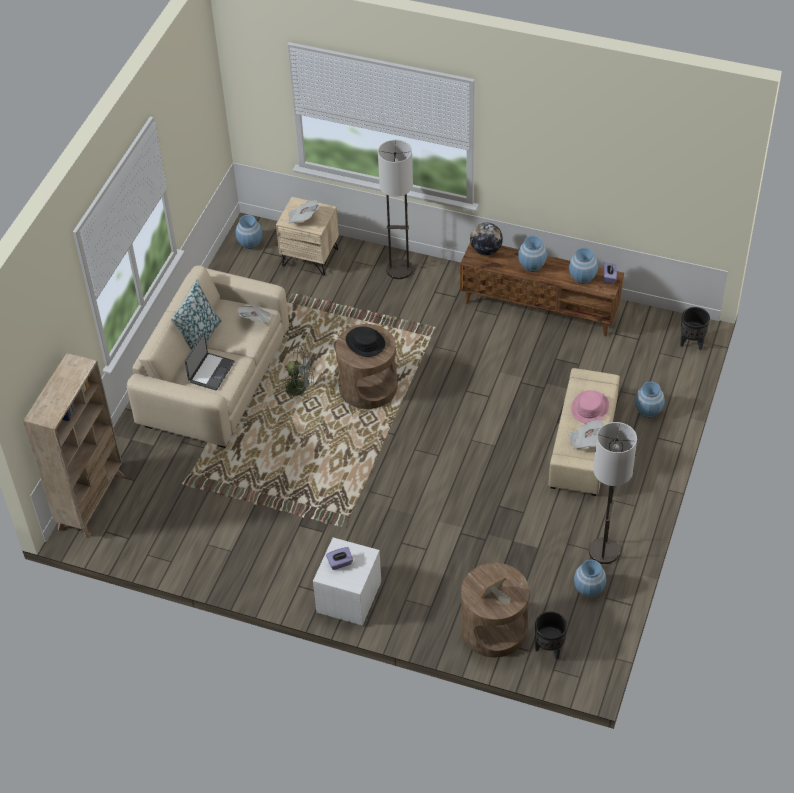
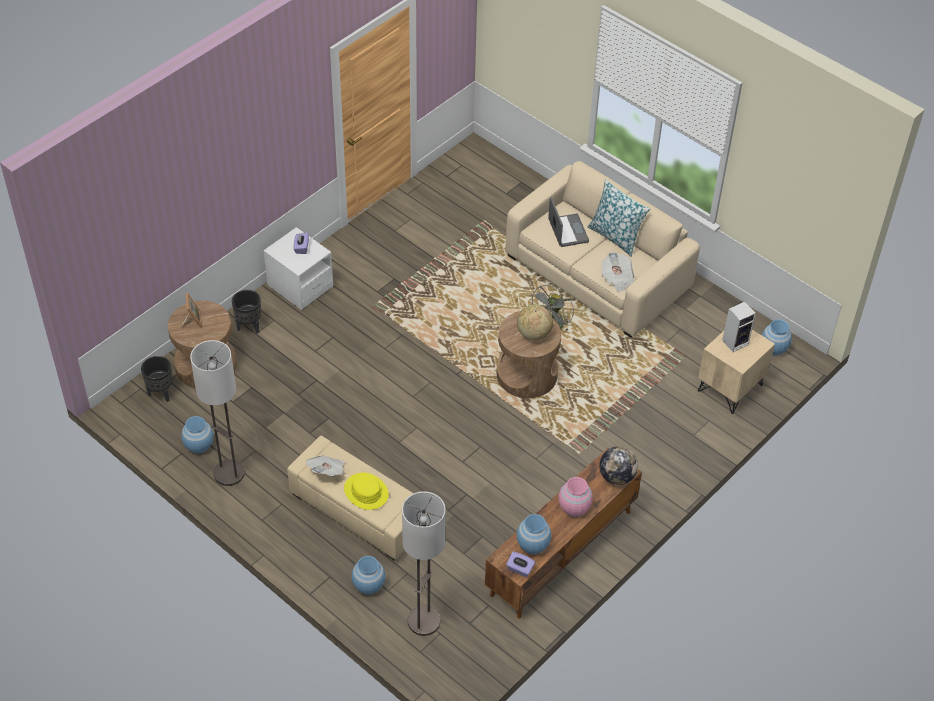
camera: 110 degrees right, 0 degrees up
beige bookcase [23,353,125,538] -> none
laptop [185,332,235,390] -> laptop turned 150 degrees counterclockwise [548,197,589,247]
newspaper [288,200,319,224] -> speaker [722,302,756,352]
black hat [346,326,385,357] -> globe [517,305,553,341]
floor lamp [378,140,413,279] -> floor lamp moved to [402,491,446,636]
blue vase [518,236,547,272] -> pink vase [558,477,593,517]
pink hat [571,390,609,423] -> yellow hat [344,473,389,510]
black planter [680,307,710,350] -> black planter moved to [232,290,261,334]

